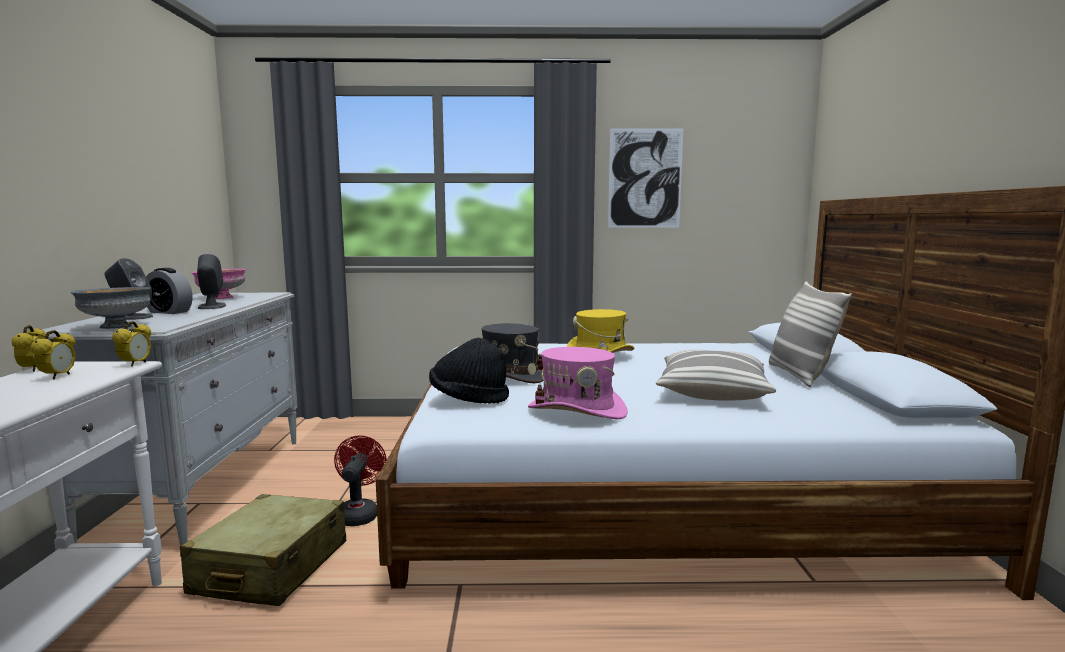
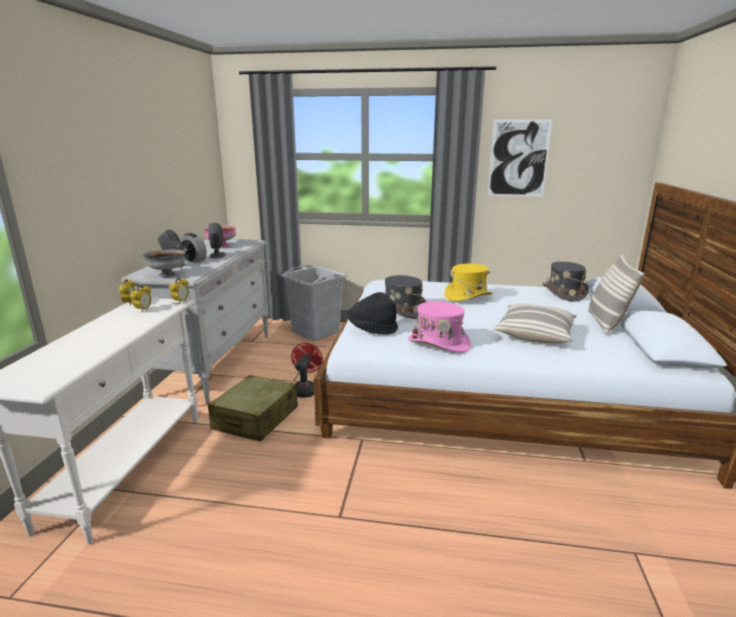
camera: 10 degrees right, 10 degrees up
none -> grey laundry basket [280,265,347,341]
none -> grey hat [542,261,589,302]

